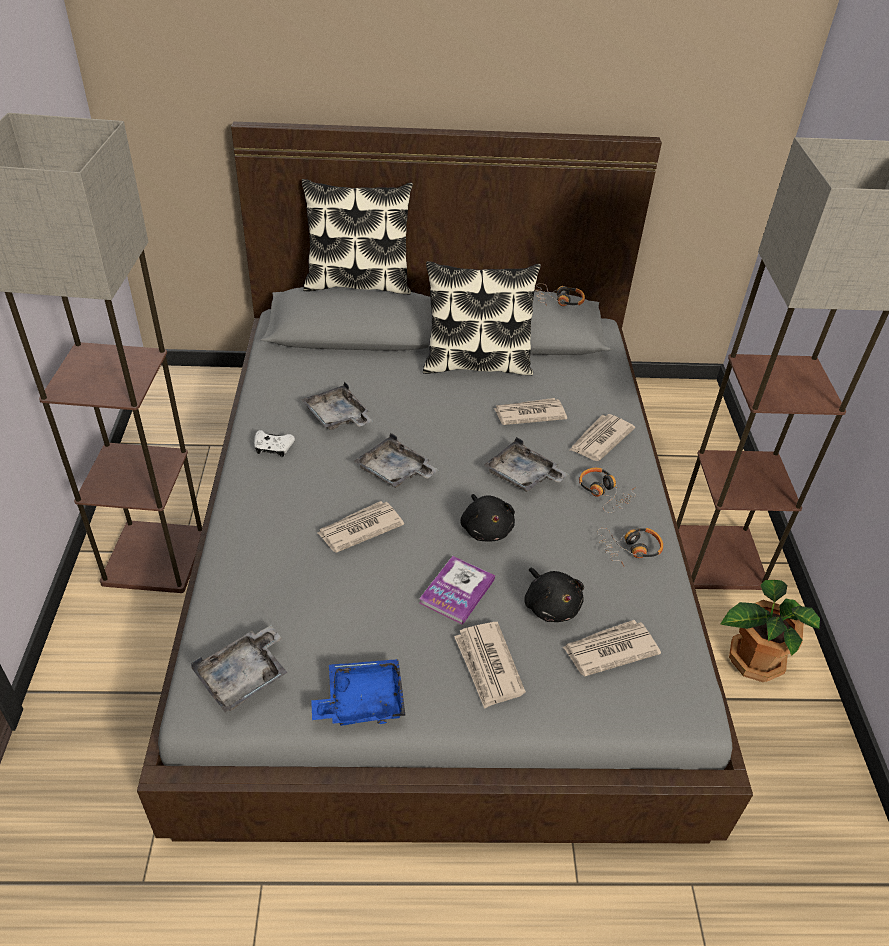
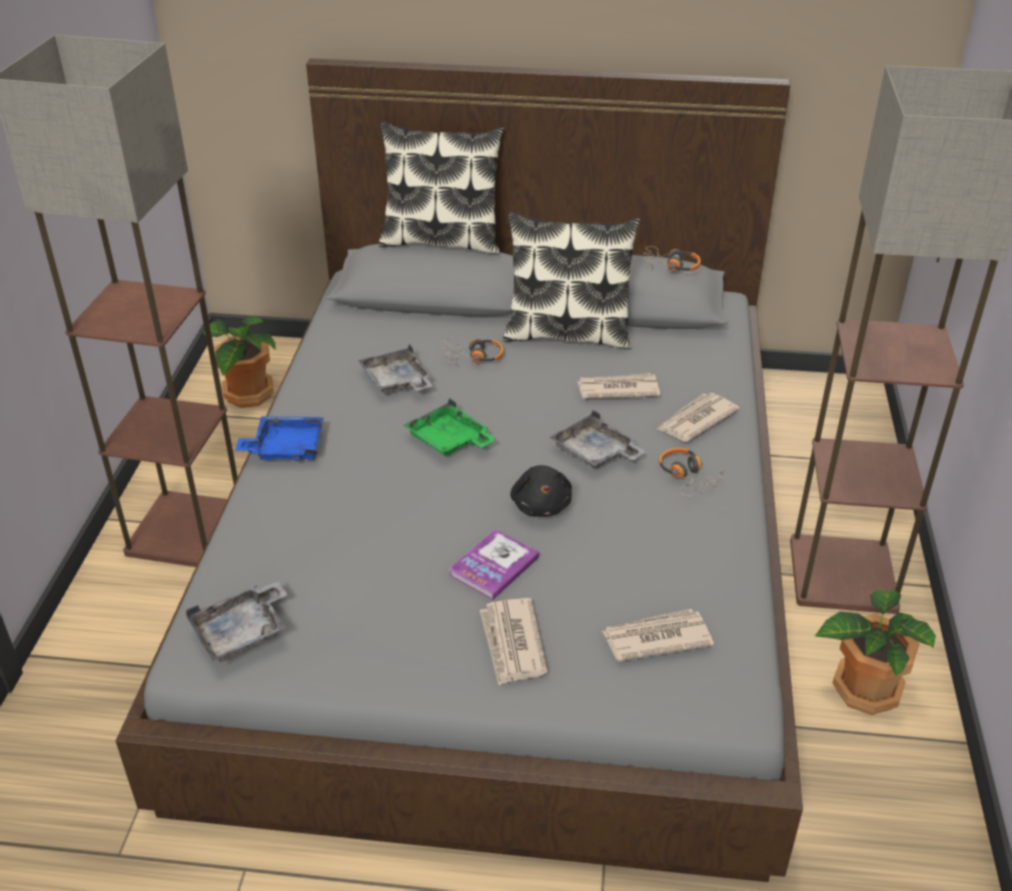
camera: 10 degrees right, 5 degrees down
white game controller [254,430,295,457] -> none
blue tray [311,659,406,726] -> blue tray moved to [235,416,324,461]
newspaper [318,501,404,553] -> none
grey tray [355,433,438,488] -> green tray [403,398,496,456]
black plush toy [524,567,584,622] -> none
headphones [597,528,663,567] -> headphones moved to [443,338,504,366]
none -> potted plant [203,315,276,408]

